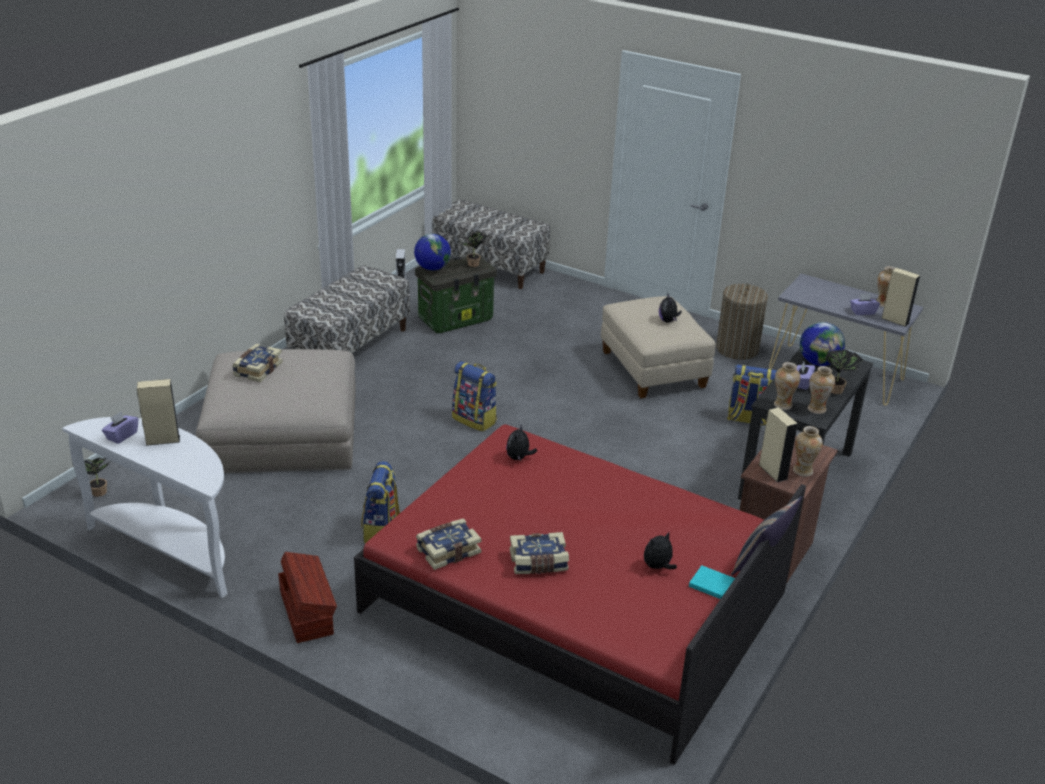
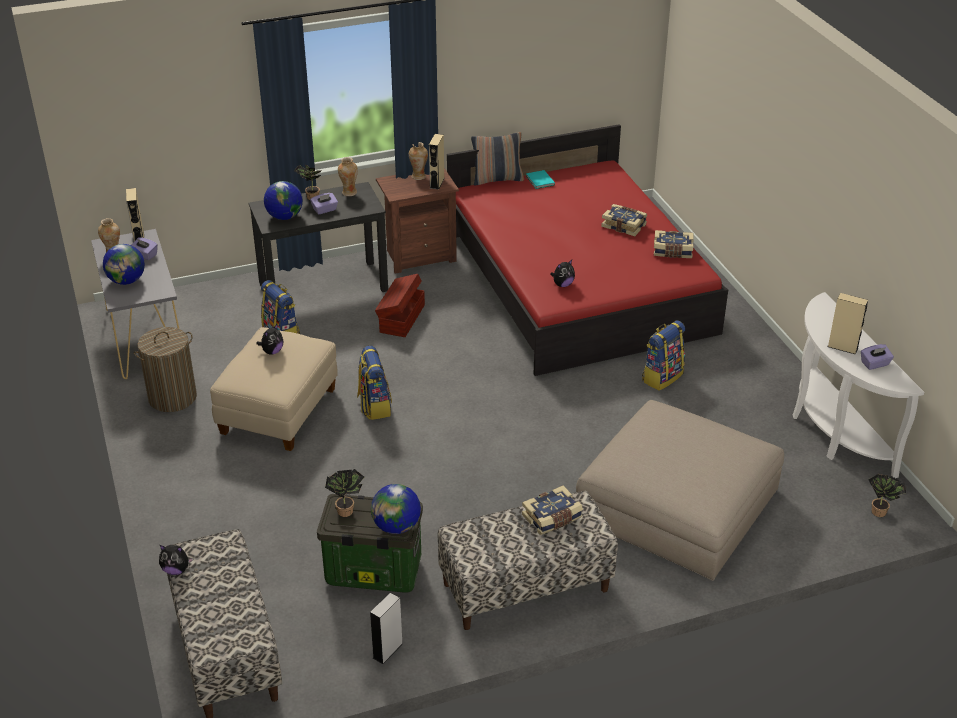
camera: 140 degrees left, 5 degrees up
book [232,344,283,382] -> book moved to [522,485,583,535]
brown storage box [278,552,337,643] -> brown storage box moved to [375,274,425,337]
backpack [452,361,497,432] -> backpack moved to [357,346,392,420]
plush toy [644,532,677,569] -> plush toy moved to [159,545,193,575]
vase [774,362,800,410] -> none
none -> globe [103,244,145,285]

